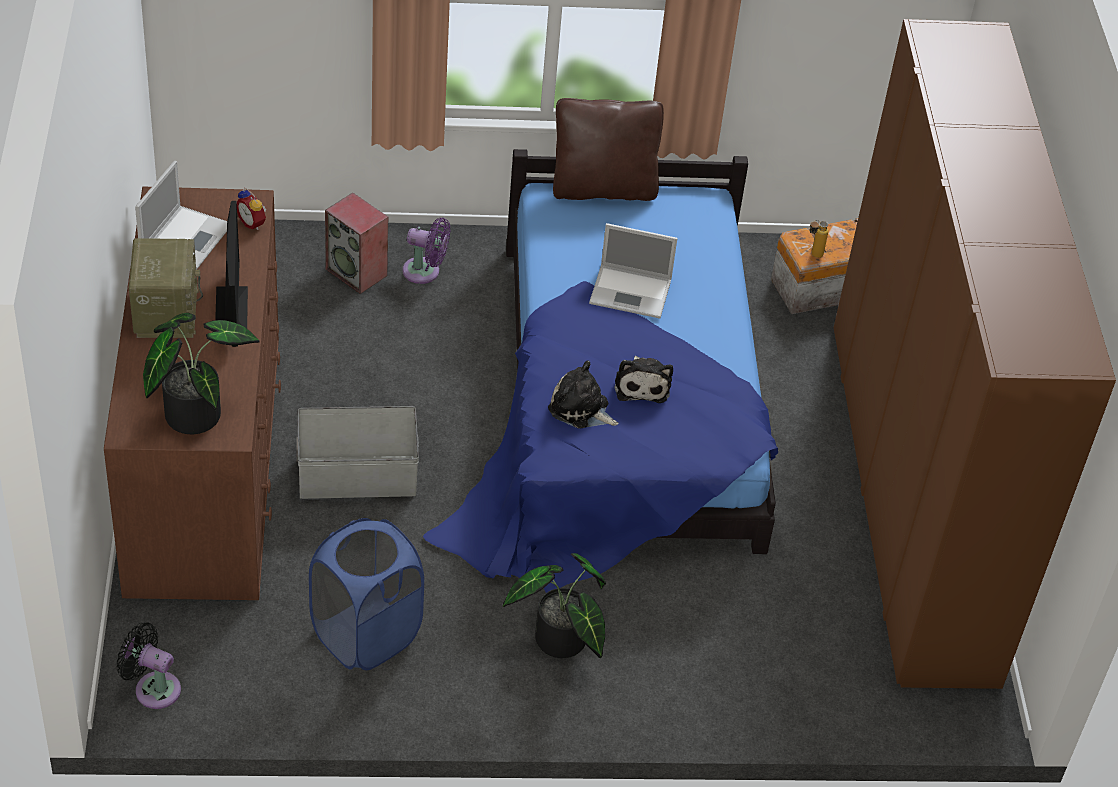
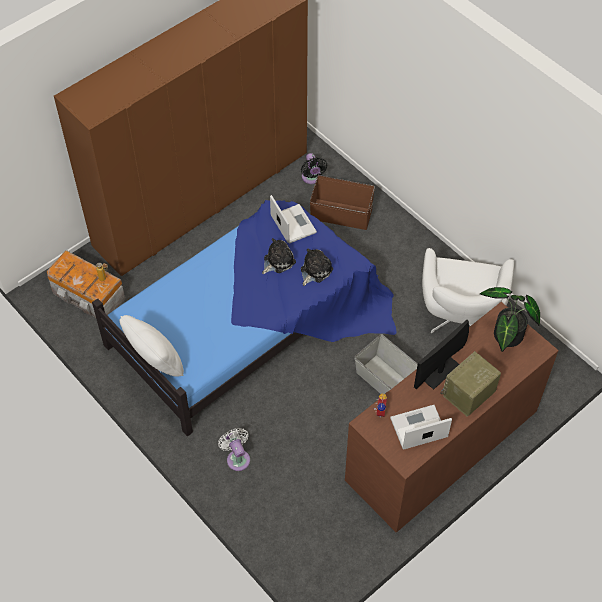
camera: 125 degrees left, 10 degrees up
black fan [117,622,181,709] -> black fan moved to [301,153,327,184]
blue laundry basket [309,518,424,670] -> white armchair [422,248,514,333]
speaker [325,193,388,294] -> none
purple fan [402,218,450,284] -> white fan [218,428,250,471]
potted plant [502,553,606,658] -> none
plush toy [548,360,619,429] -> plush toy turned 135 degrees counterclockwise [301,249,333,286]
brown pillow [553,98,664,201] -> white pillow [119,315,184,377]
laptop [589,223,677,319] -> laptop moved to [270,195,317,243]
none -> brown storage box [310,175,375,230]

